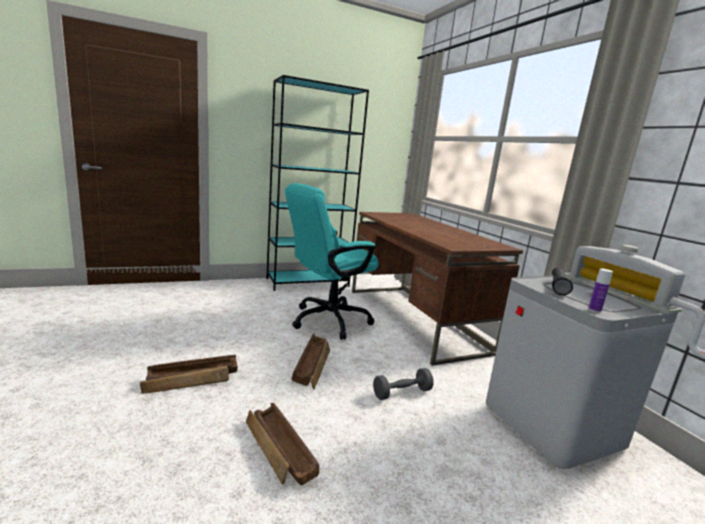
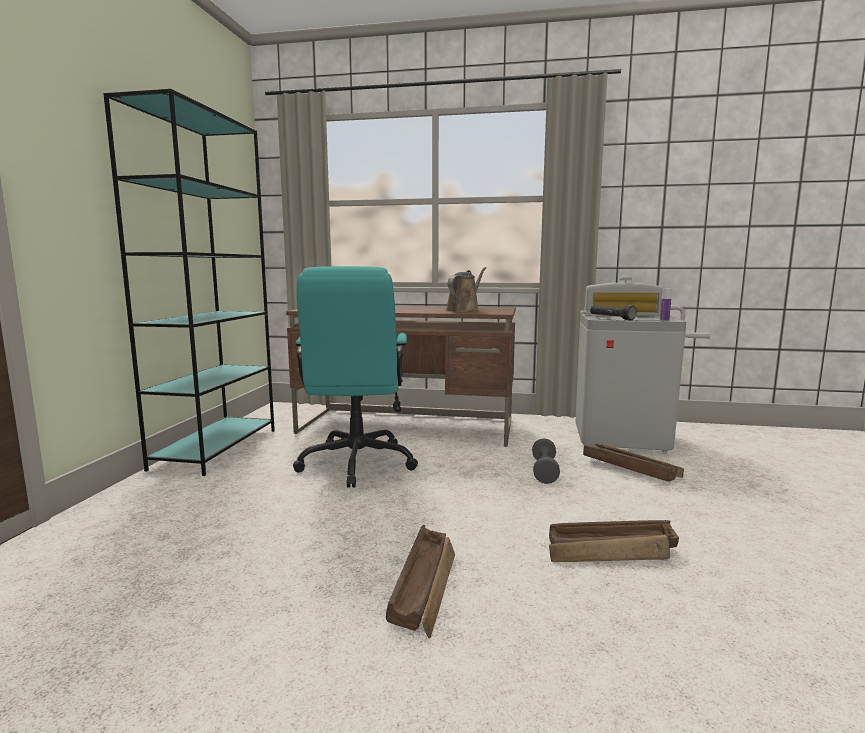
camera: 55 degrees left, 5 degrees down
crate [292,334,330,389] -> crate moved to [583,444,684,482]
none -> brown watering can [445,267,486,313]

